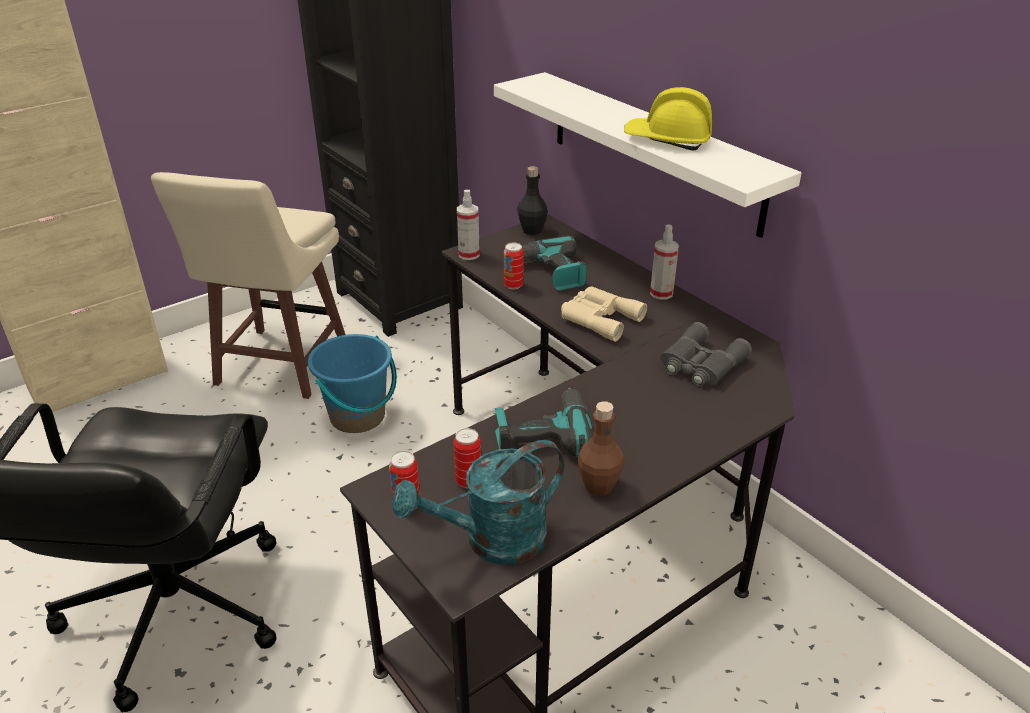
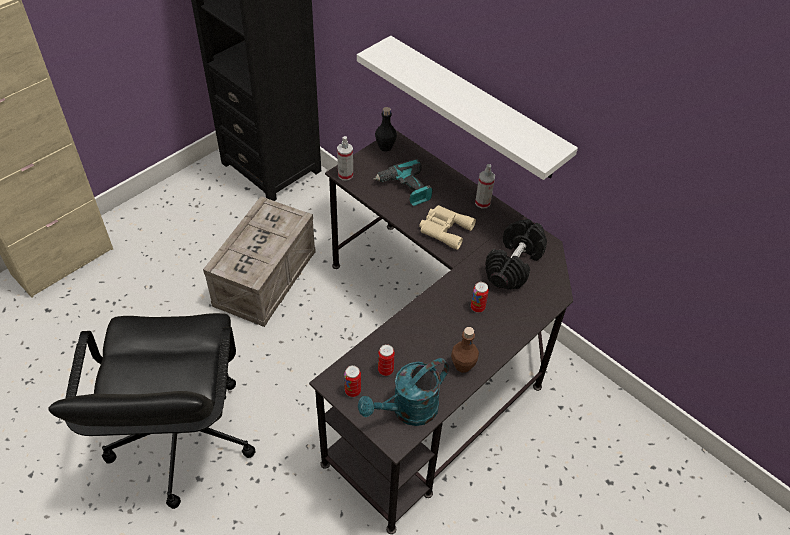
camera: 10 degrees left, 15 degrees up
beige stool [151,172,346,399] -> none
blue bucket [308,334,397,433] -> crate [203,196,316,327]
power drill [495,388,594,457] -> none
can [504,243,524,290] -> can moved to [471,282,489,313]
yellow hard hat [624,87,712,151] -> none
grey binoculars [660,322,752,386] -> black dumbbell [485,219,547,290]

